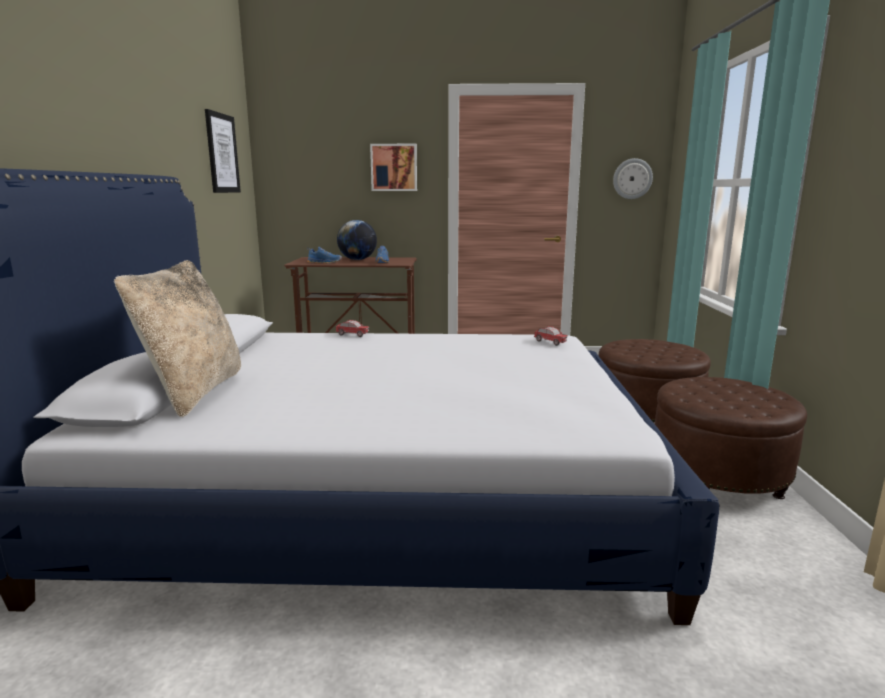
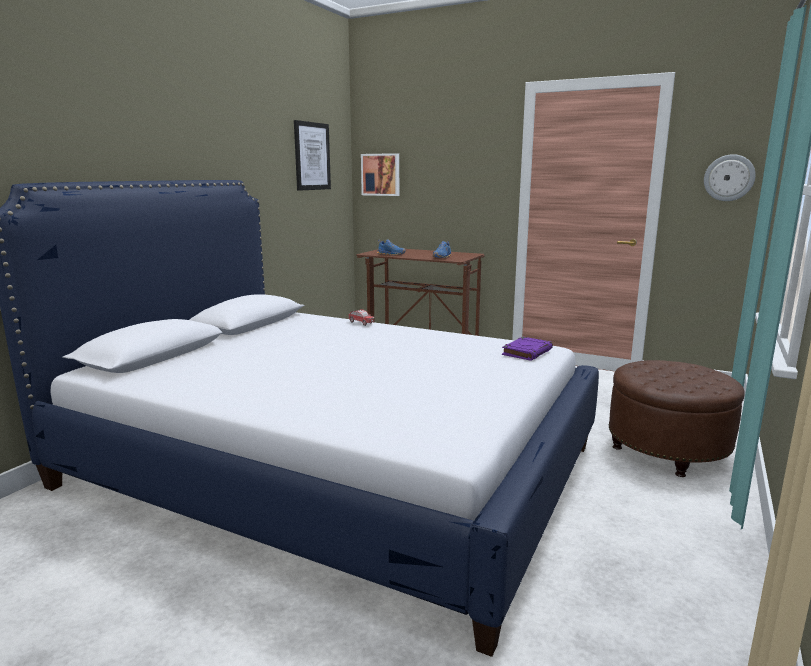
camera: 25 degrees right, 0 degrees up
beige pillow [113,260,241,417] -> none
globe [337,220,377,260] -> none
picture [370,144,417,191] -> picture moved to [361,153,399,196]
toy car [534,326,568,346] -> purple book [502,337,553,361]
brown ottoman [655,377,807,499] -> none

